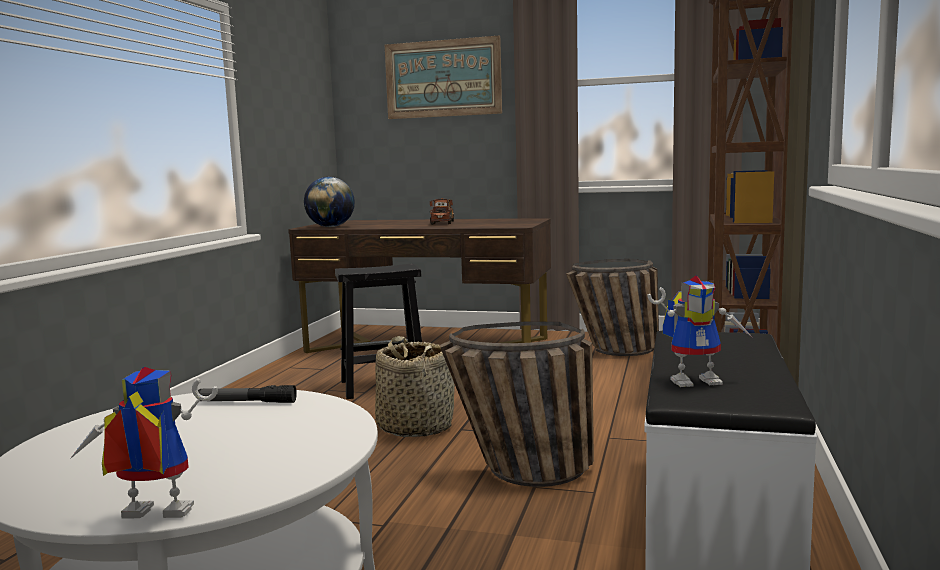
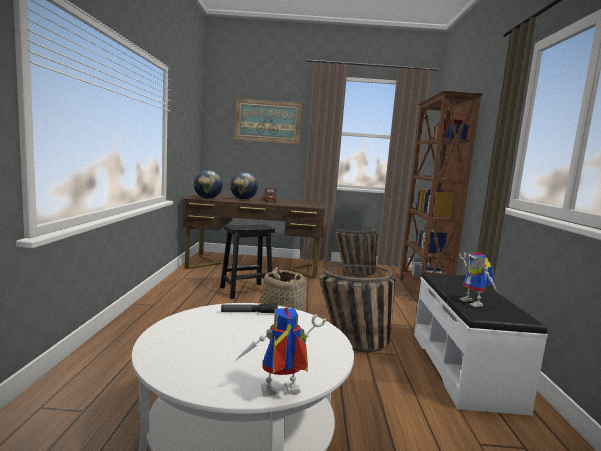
camera: 15 degrees left, 0 degrees up
toy robot [648,276,753,387] -> toy robot turned 90 degrees clockwise [459,252,498,307]
none -> globe [231,172,258,200]

